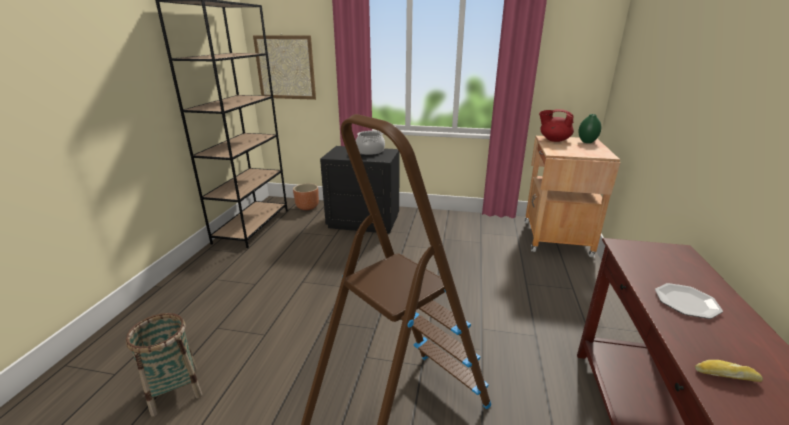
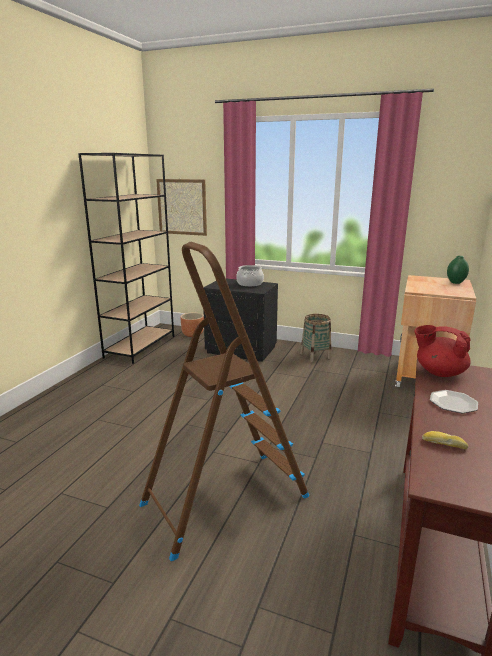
camera: 10 degrees right, 5 degrees down
basket [126,313,202,416] -> basket moved to [300,314,331,362]
red teapot [539,109,574,142] -> red teapot moved to [414,325,471,377]

